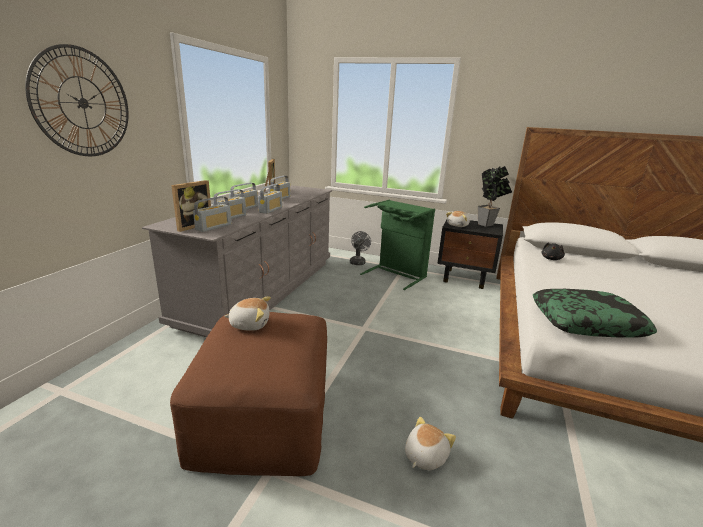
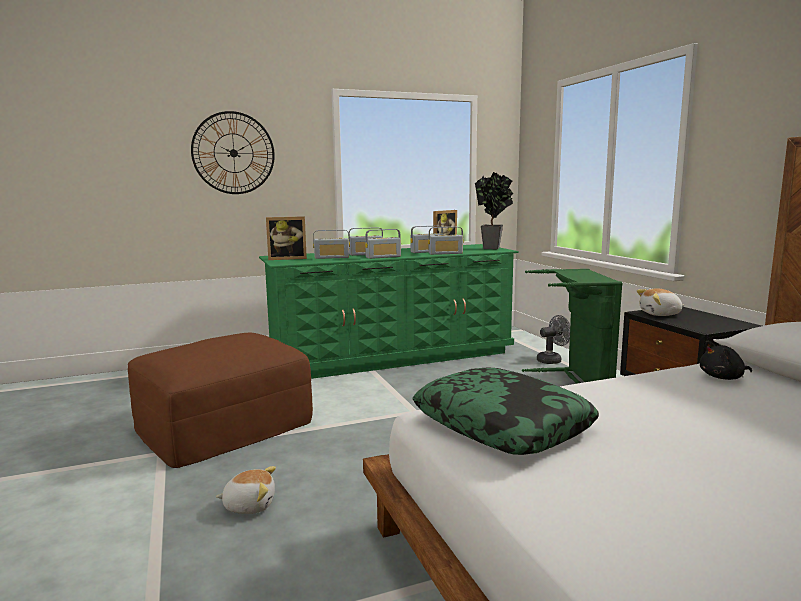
camera: 50 degrees right, 10 degrees down
grey dresser [142,185,332,338] -> green dresser [259,244,519,379]
radio [193,196,232,232] -> radio moved to [428,227,463,255]
plush toy [224,297,271,331] -> none
potted plant [478,166,512,227] -> potted plant moved to [475,172,513,249]

